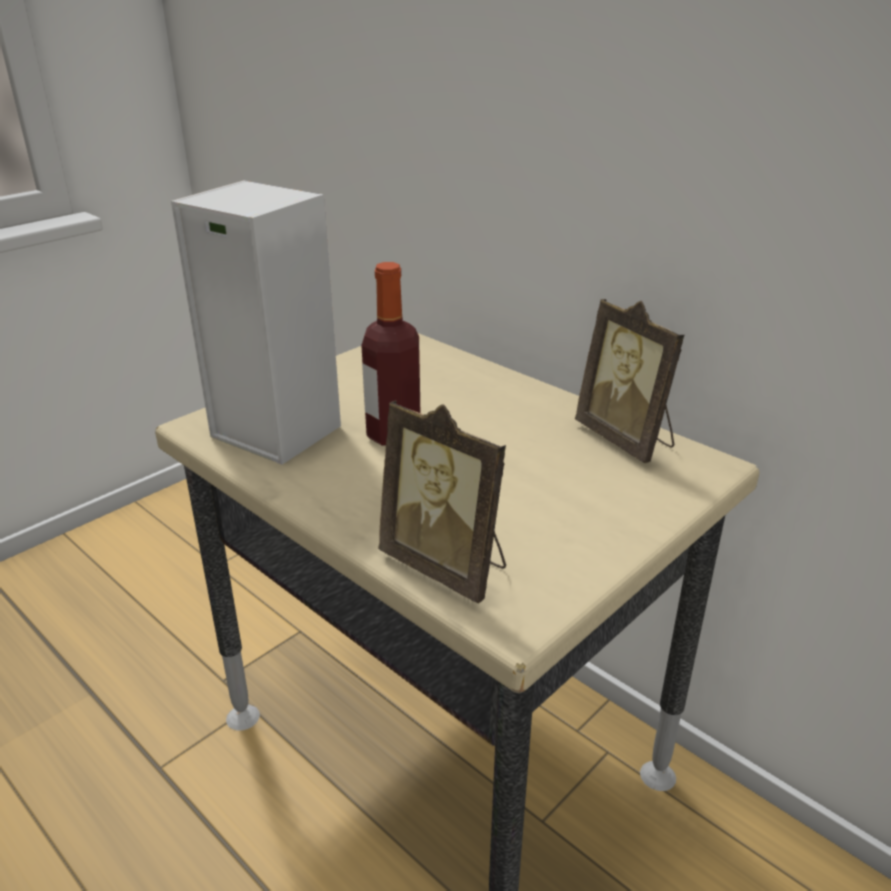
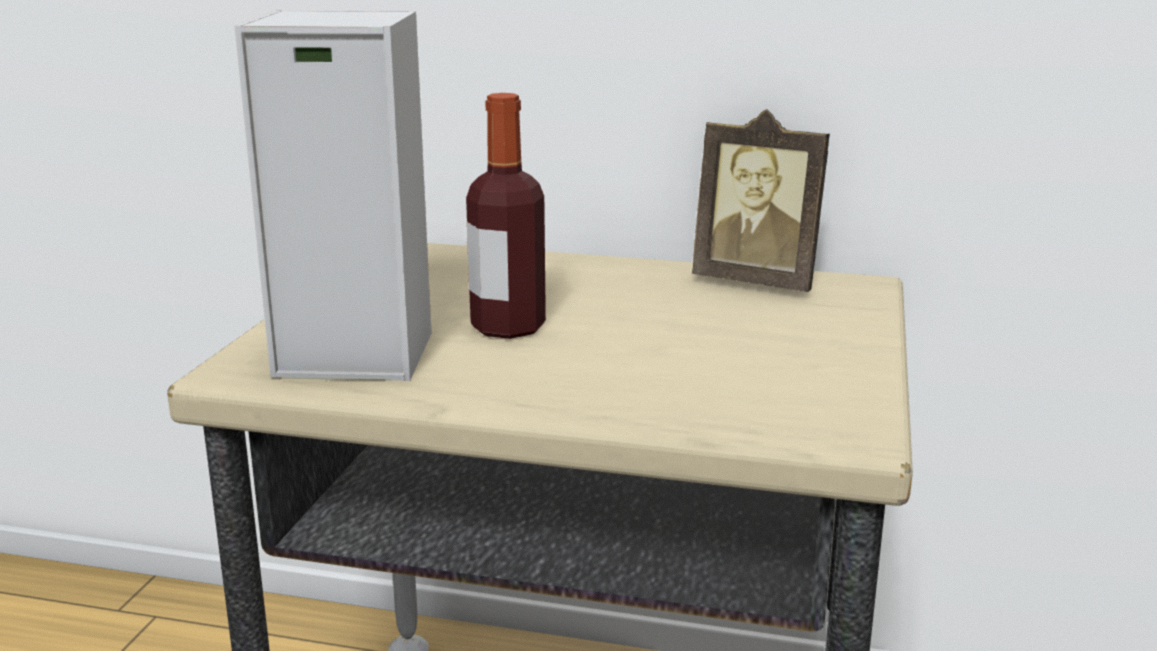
camera: 30 degrees left, 10 degrees down
picture frame [378,400,506,603] -> none

